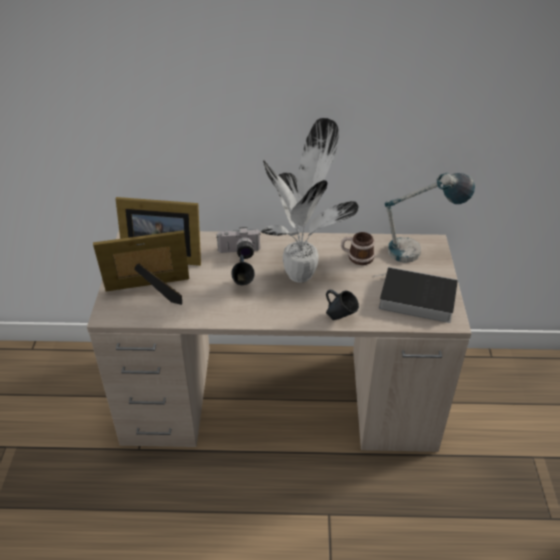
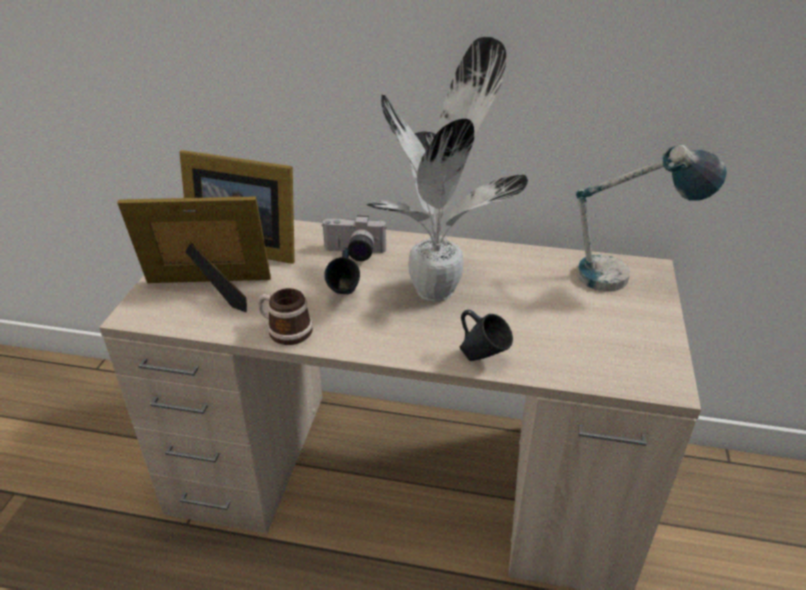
camera: 10 degrees right, 5 degrees down
mug [341,232,375,265] -> mug moved to [258,288,313,345]
book [373,267,458,323] -> none

